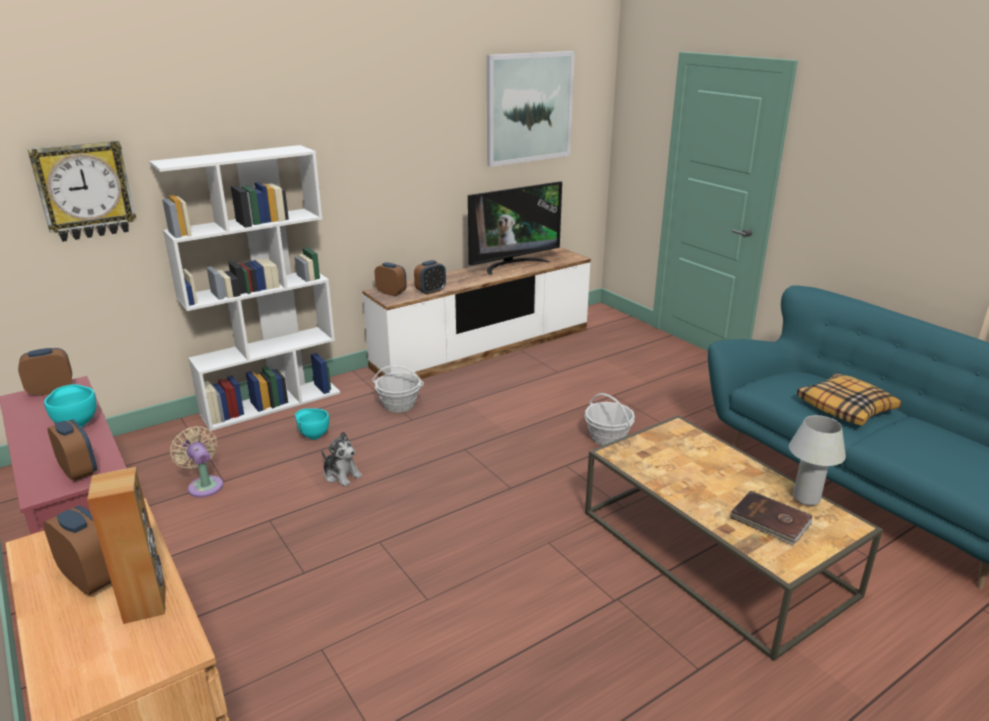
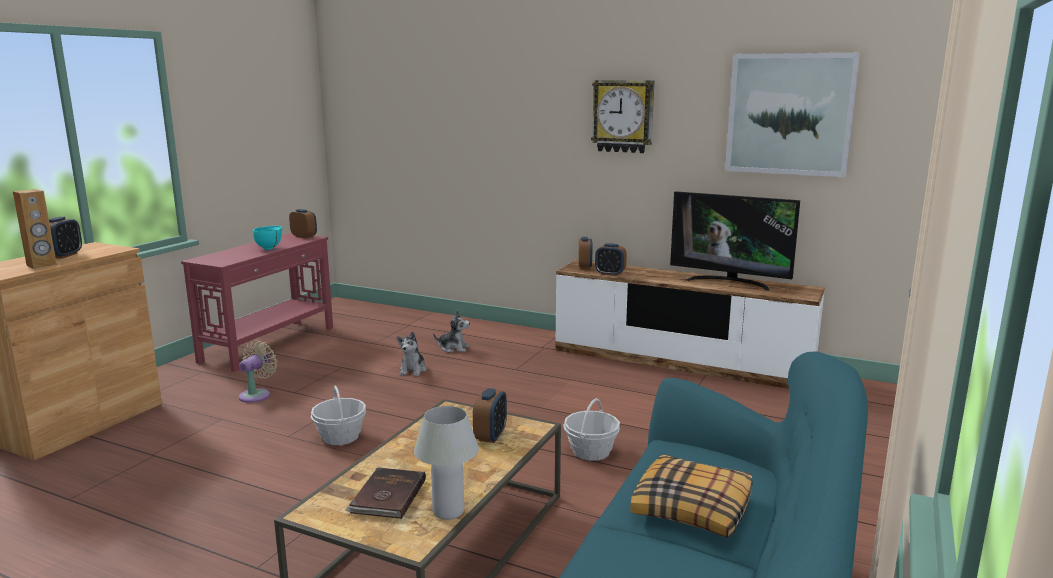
camera: 60 degrees right, 10 degrees down
wall clock [27,141,136,242] -> wall clock moved to [591,80,654,153]
alarm clock [47,419,97,481] -> alarm clock moved to [473,388,507,443]
white bookcase [149,145,340,431] -> none
beige fan [170,426,223,497] -> beige fan moved to [239,341,277,403]
turquoise bowl [295,408,329,440] -> plush toy [433,311,470,353]
basket [372,365,424,413] -> basket moved to [311,386,366,445]

